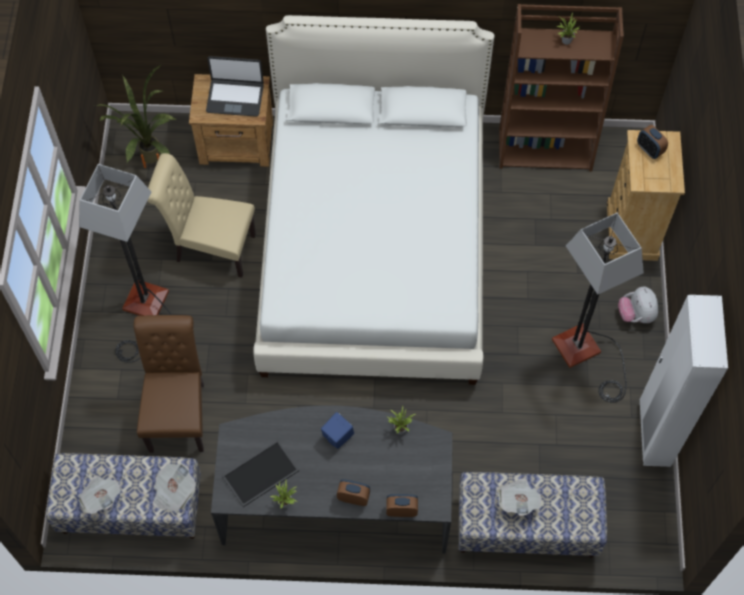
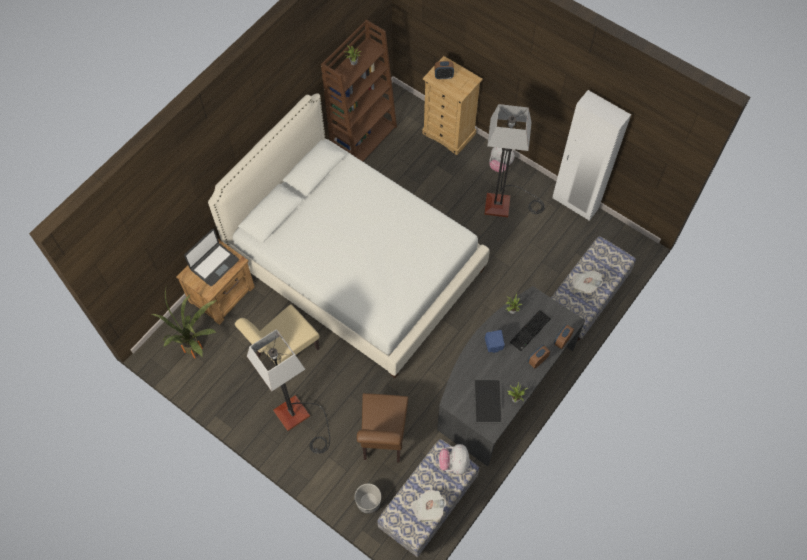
camera: 55 degrees left, 0 degrees up
brown chair [133,315,204,453] -> brown chair turned 120 degrees counterclockwise [357,393,408,463]
newspaper [153,463,196,513] -> plush toy [439,444,470,475]
none -> planter [355,483,381,514]
none -> keyboard [510,310,551,351]

